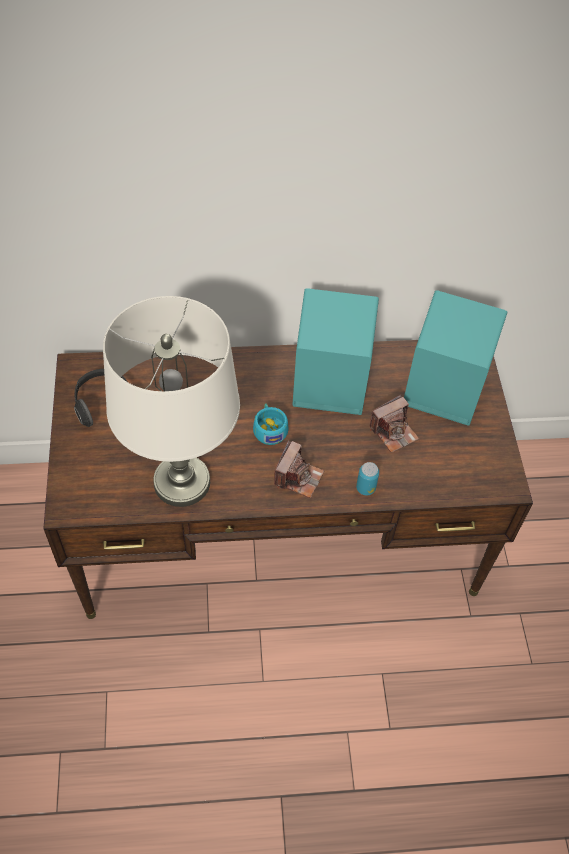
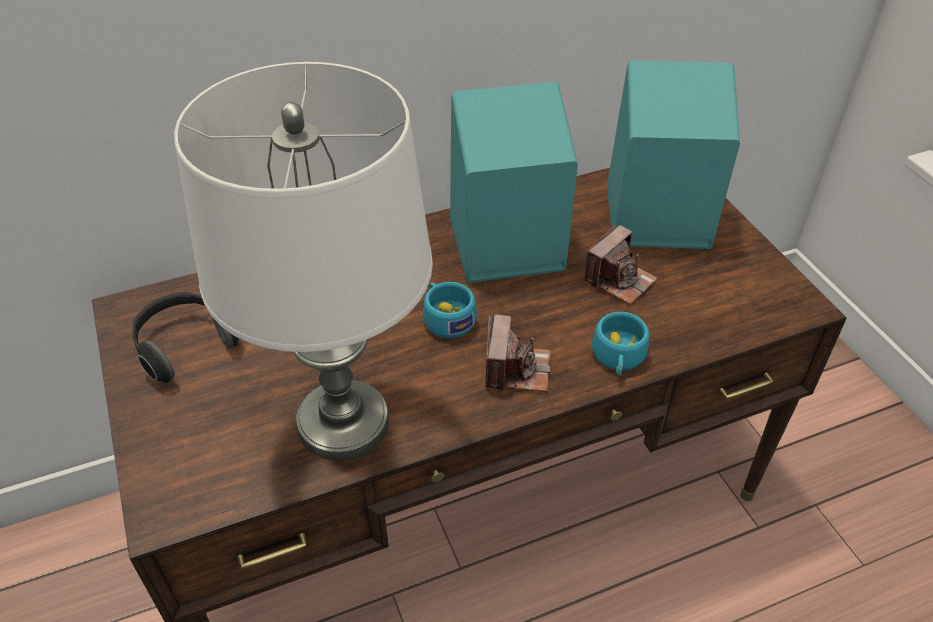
camera: 15 degrees left, 10 degrees down
can [356,462,379,496] -> turquoise cup [592,312,649,376]

